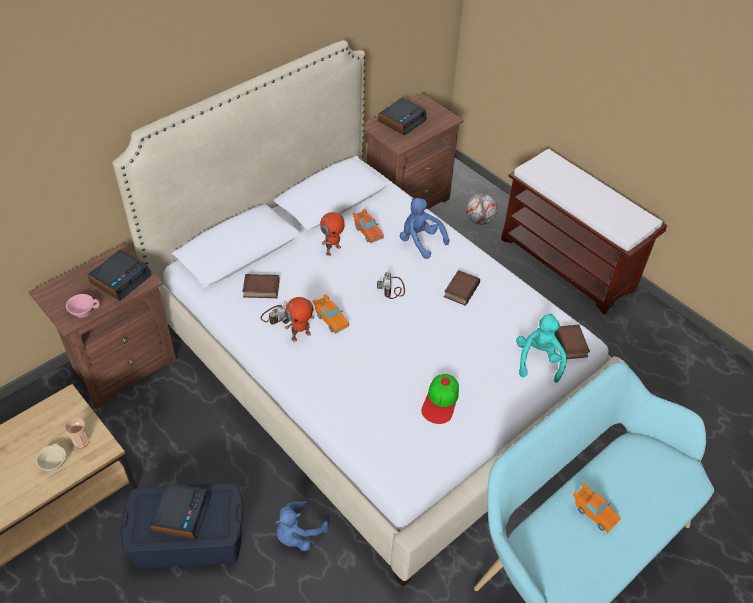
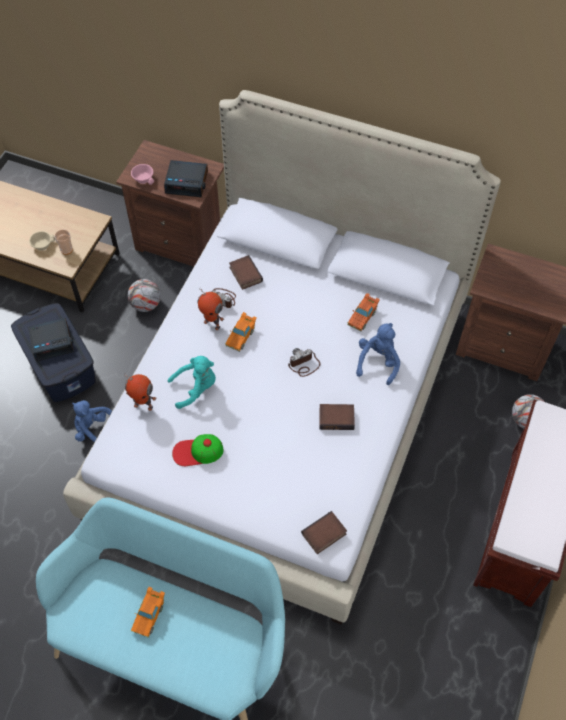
camera: 65 degrees right, 10 degrees up
toy robot [320,212,345,256] -> toy robot moved to [124,374,157,411]
alarm clock [378,98,427,135] -> none
turquoise plush toy [516,314,567,383] -> turquoise plush toy moved to [167,356,216,409]
none -> football [128,279,161,312]

